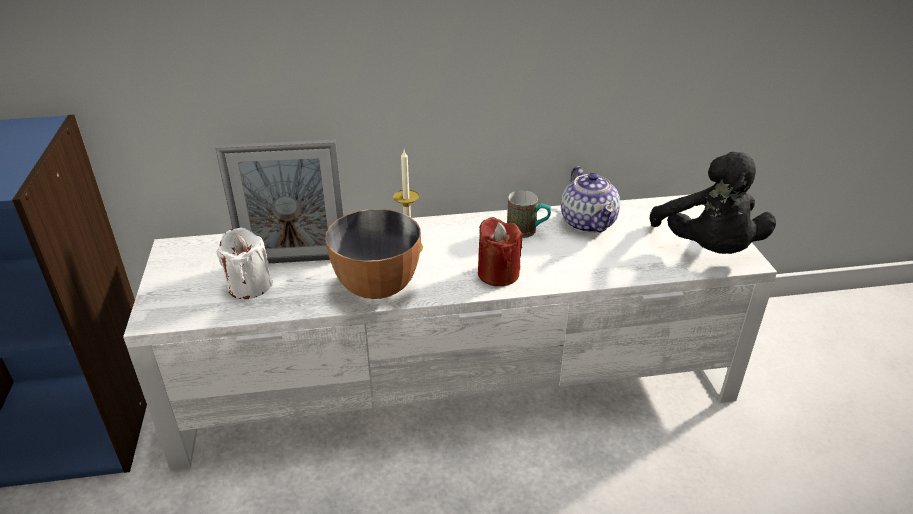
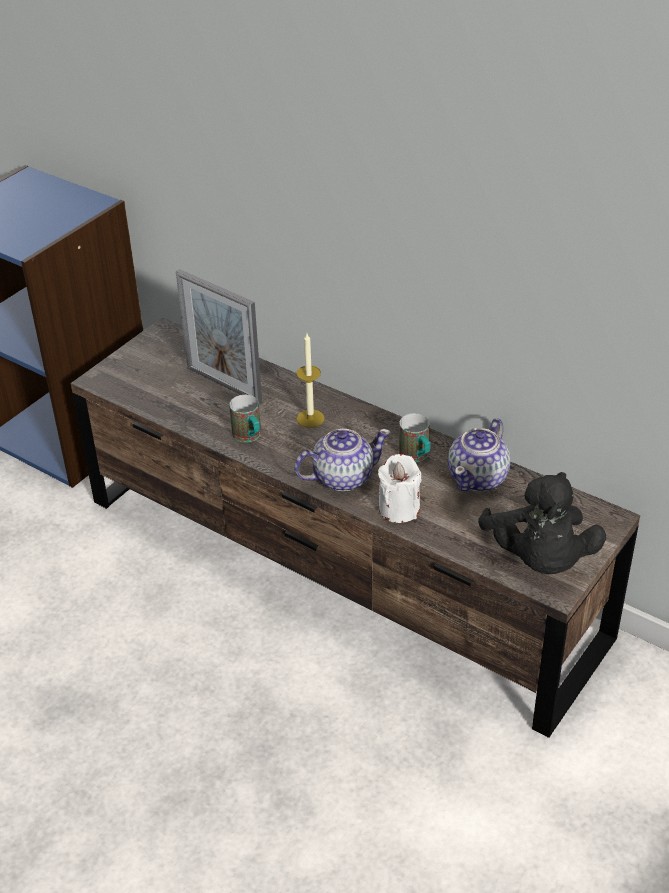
camera: 45 degrees right, 5 degrees up
white tv stand [123,195,777,471] -> brown tv stand [71,318,640,738]
white candle [216,227,273,299] -> white candle moved to [378,454,422,523]
bowl [325,209,421,299] -> mug [229,395,261,443]
red candle [478,217,522,286] -> teapot [294,429,390,491]
black plush toy [650,152,776,254] -> black plush toy turned 45 degrees counterclockwise [478,472,606,574]

